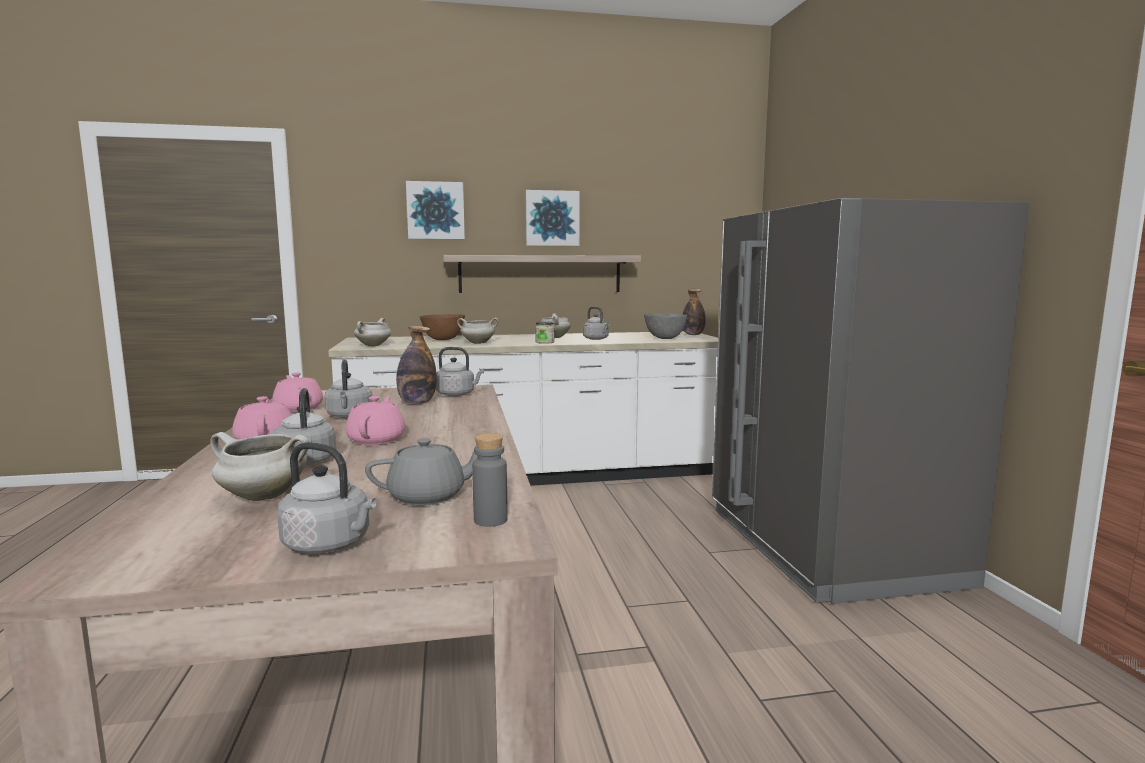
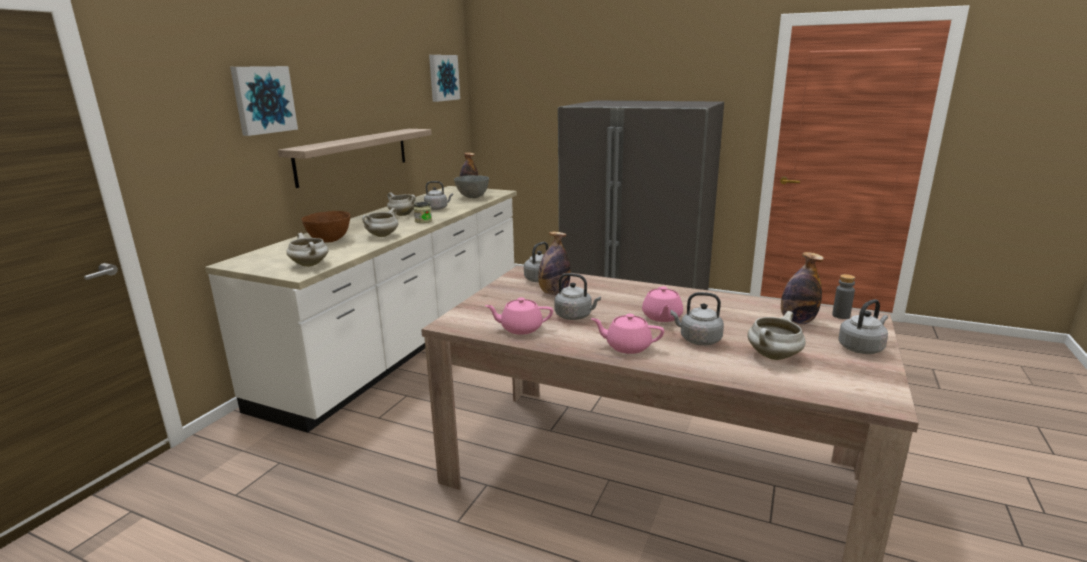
camera: 55 degrees left, 10 degrees up
pink teapot [345,396,406,445] -> pink teapot turned 120 degrees counterclockwise [642,286,683,322]
grey teapot [365,438,478,505] -> bottle [781,252,824,324]
picture [525,190,580,246] -> picture moved to [429,55,460,102]

